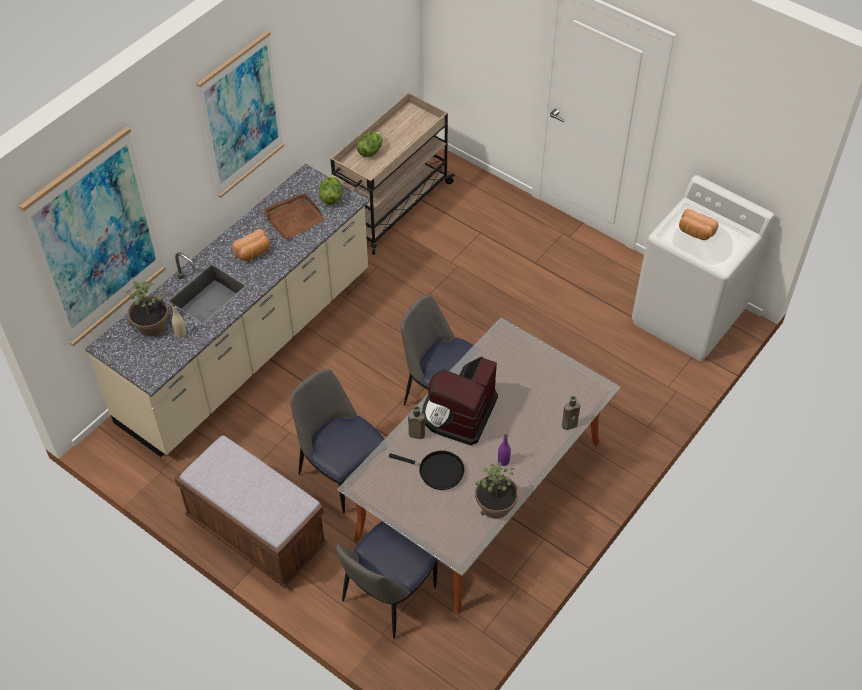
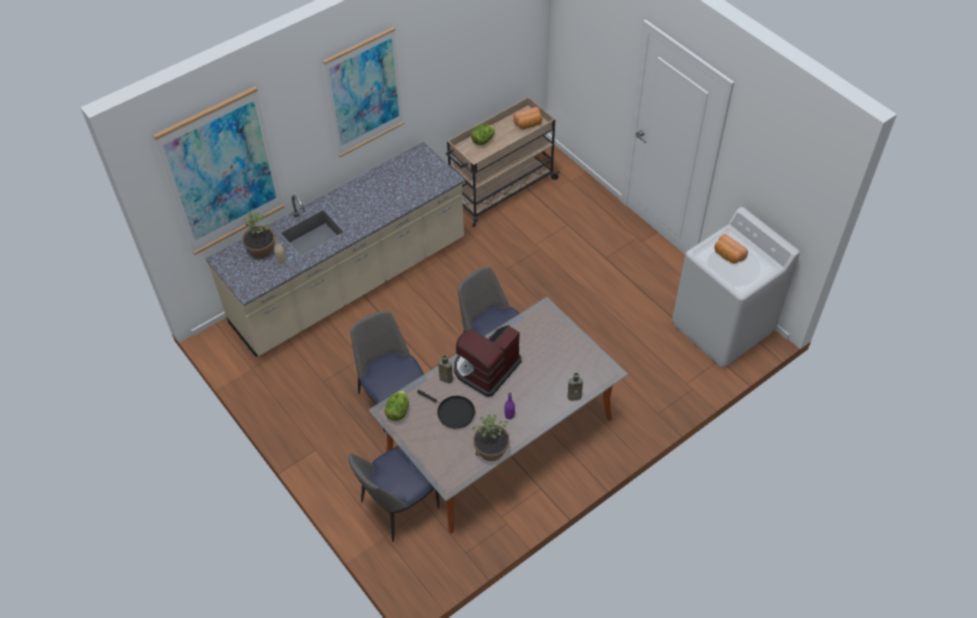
camera: 15 degrees right, 0 degrees up
brown bench [174,435,327,588] -> none
bread [232,229,271,261] -> bread moved to [514,107,542,129]
brown tray [264,193,325,240] -> none
lettuce [319,175,343,205] -> lettuce moved to [384,390,409,421]

